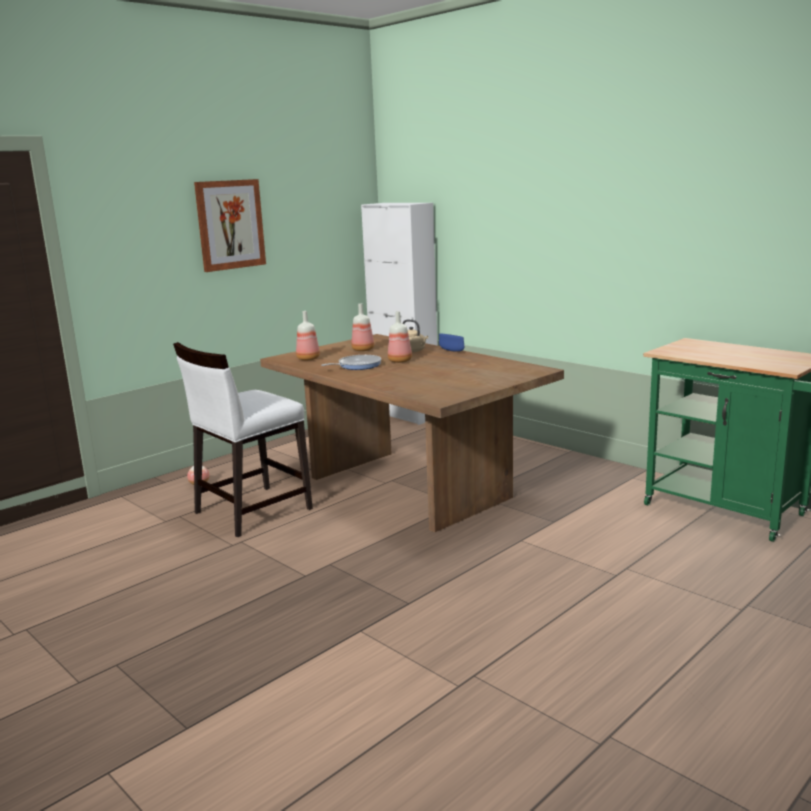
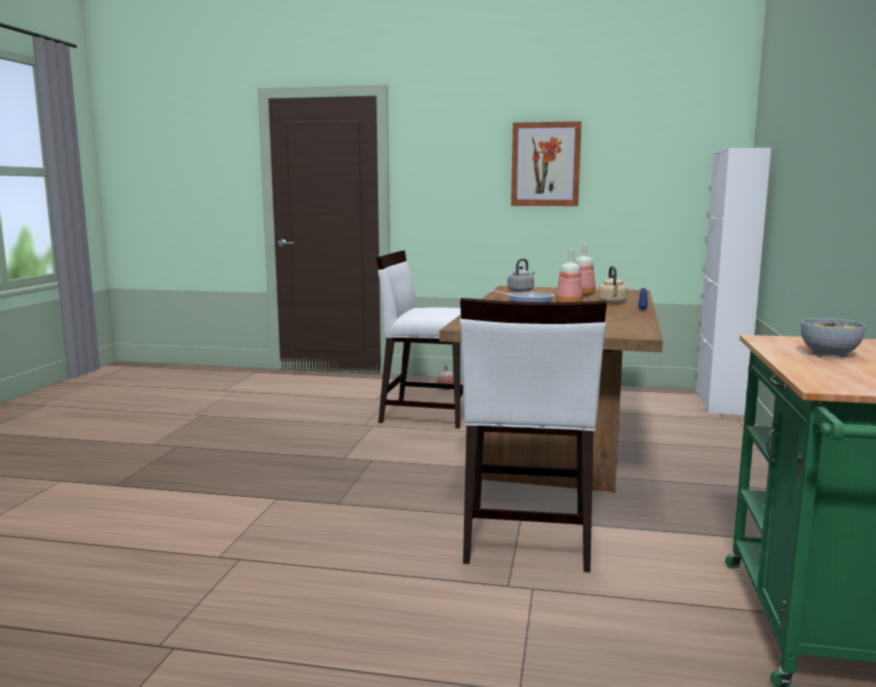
camera: 55 degrees right, 5 degrees down
bottle [296,311,320,361] -> grey kettle [507,259,534,292]
none -> white chair [460,298,607,572]
none -> bowl [801,318,866,358]

